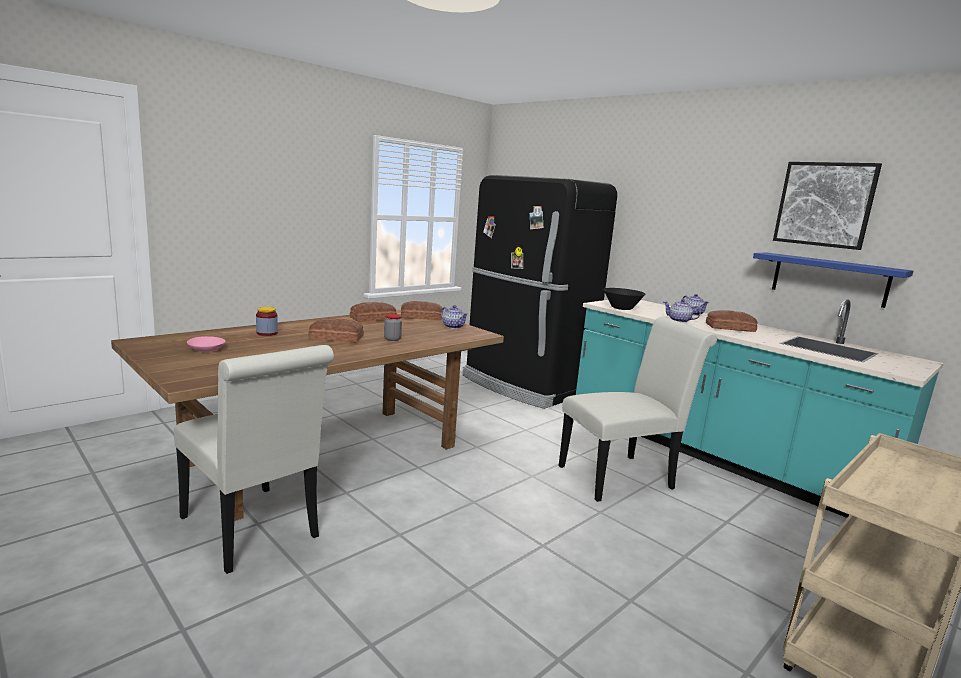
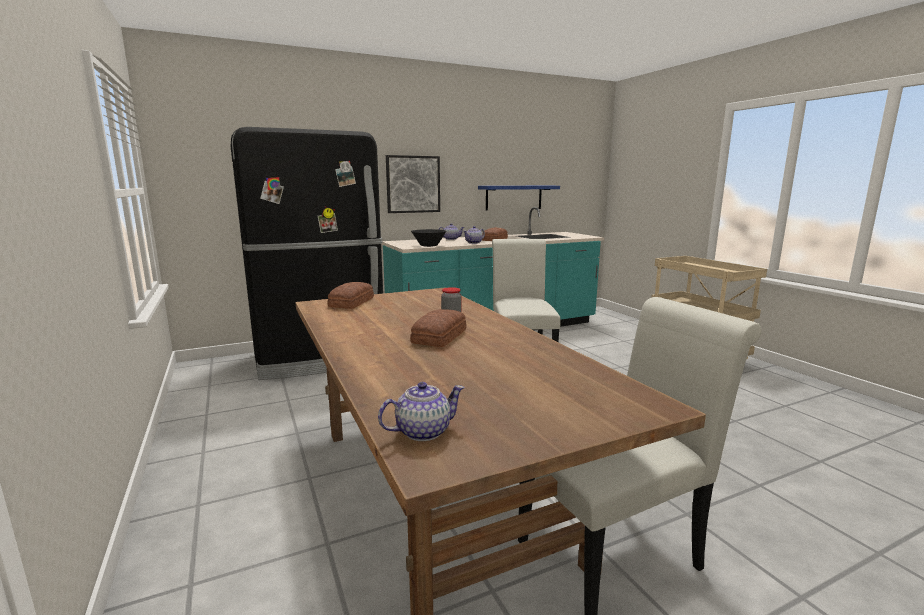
camera: 70 degrees left, 0 degrees up
pink bowl [187,336,226,352] -> none
jar [256,307,278,336] -> none
bread [350,302,397,322] -> none
teapot [441,305,468,329] -> teapot moved to [378,382,464,441]
picture [773,162,882,250] -> picture moved to [386,155,440,213]

